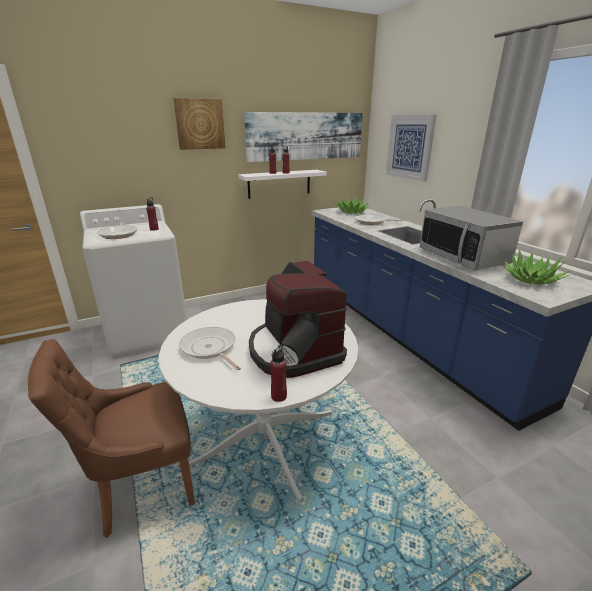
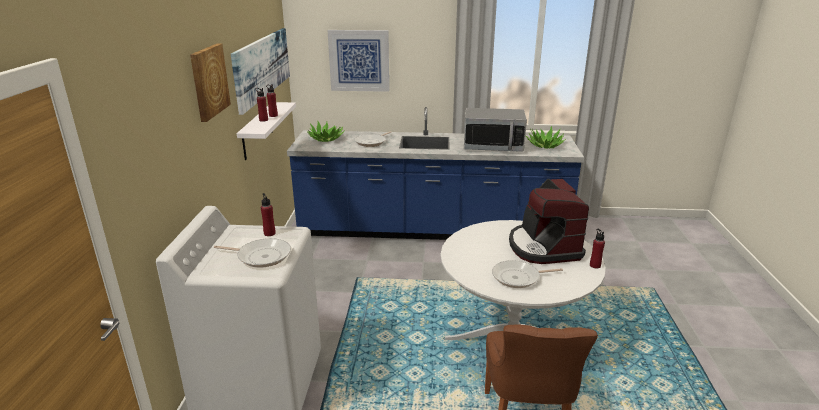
camera: 60 degrees left, 0 degrees up
coffee machine [249,261,347,378] -> coffee machine turned 75 degrees clockwise [509,179,589,264]

